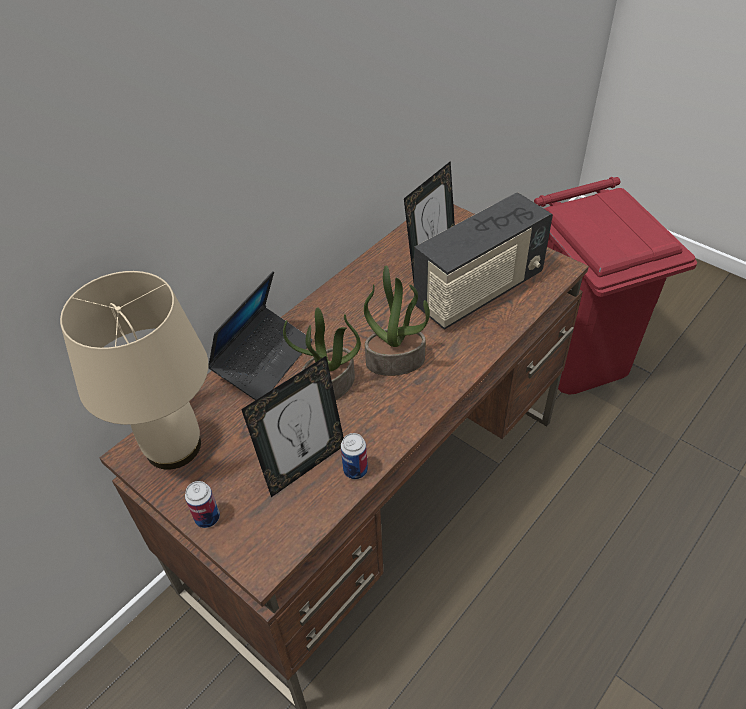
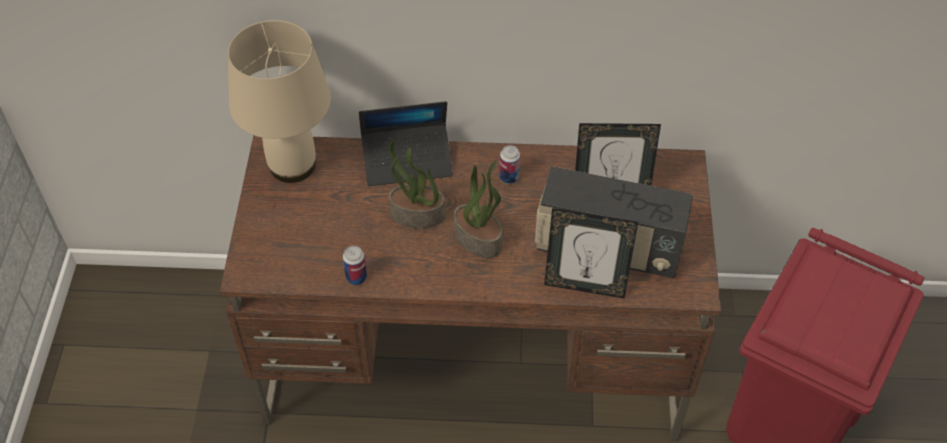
camera: 50 degrees right, 5 degrees up
can [185,481,220,528] -> can moved to [499,145,520,184]
picture frame [241,356,344,497] -> picture frame moved to [544,208,638,298]

